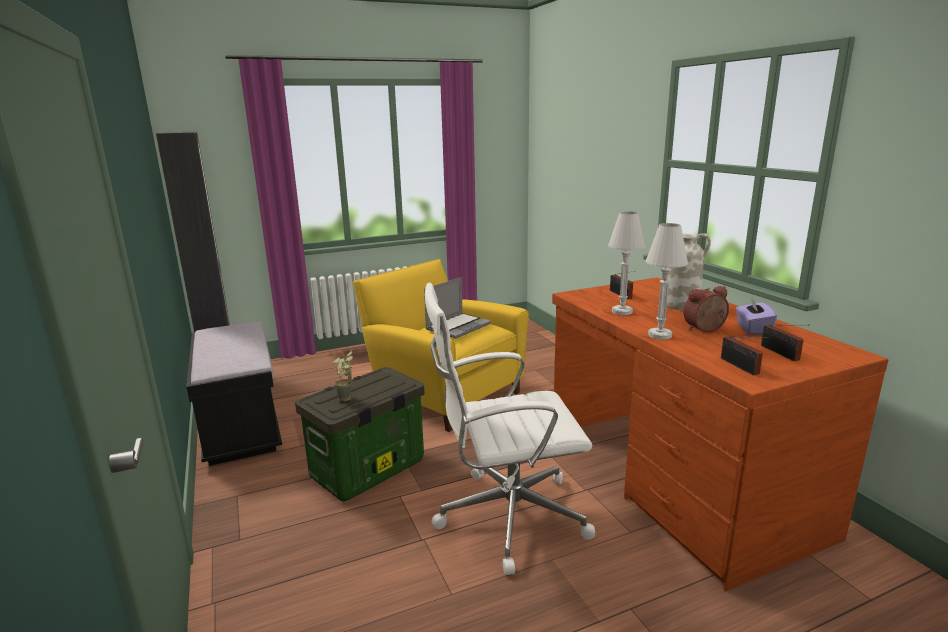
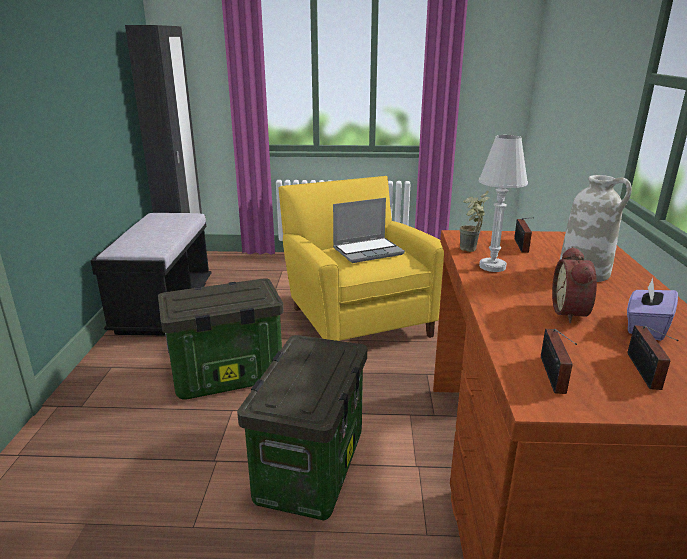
camera: 25 degrees right, 5 degrees up
potted plant [333,351,353,401] -> potted plant moved to [459,191,489,252]
white office chair [425,283,595,575] -> storage box [237,335,367,521]
white table lamp [646,223,688,340] -> none
alarm clock [683,286,729,332] -> alarm clock turned 90 degrees counterclockwise [552,247,597,323]

